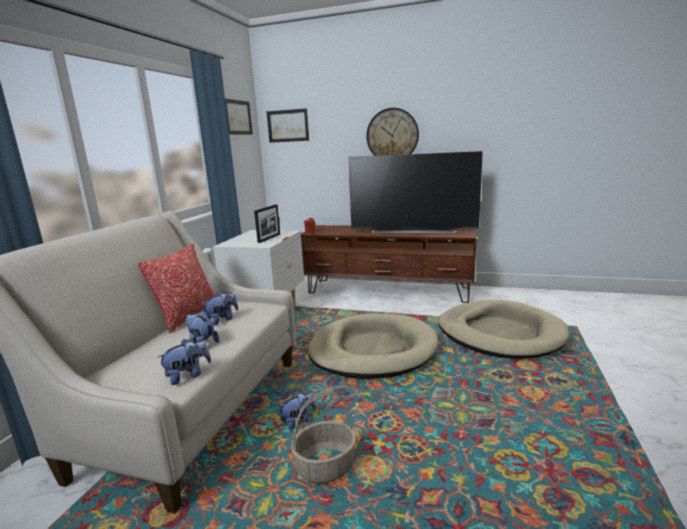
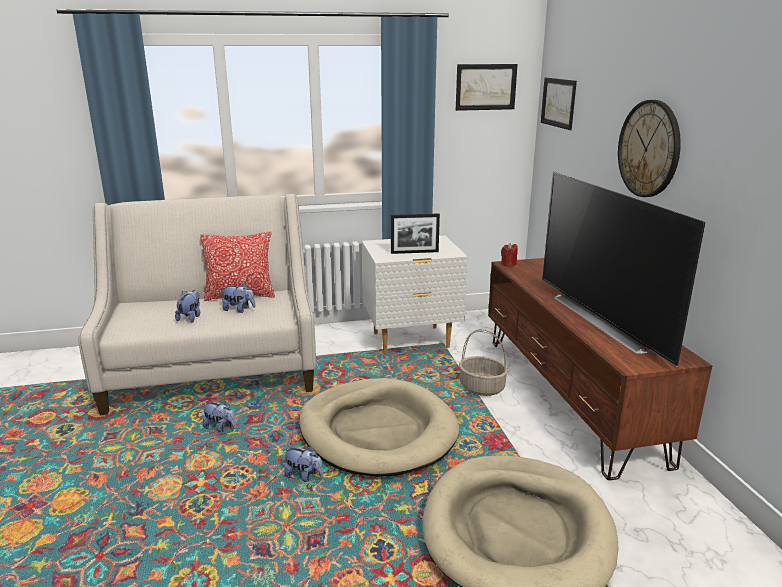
camera: 60 degrees right, 5 degrees up
plush toy [157,339,211,385] -> plush toy moved to [284,446,323,482]
basket [291,391,356,484] -> basket moved to [459,329,508,396]

